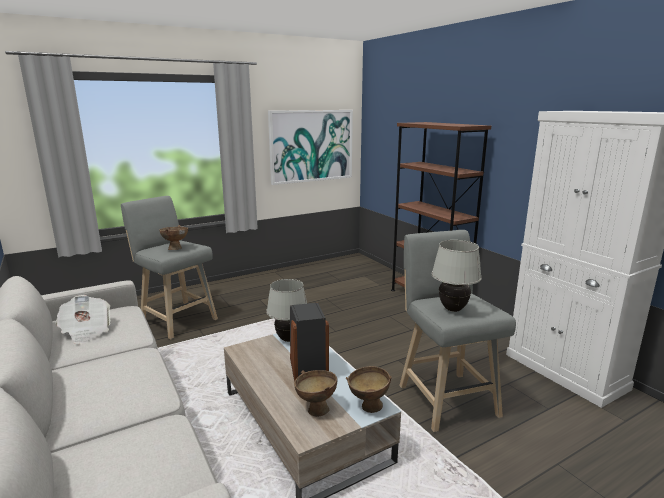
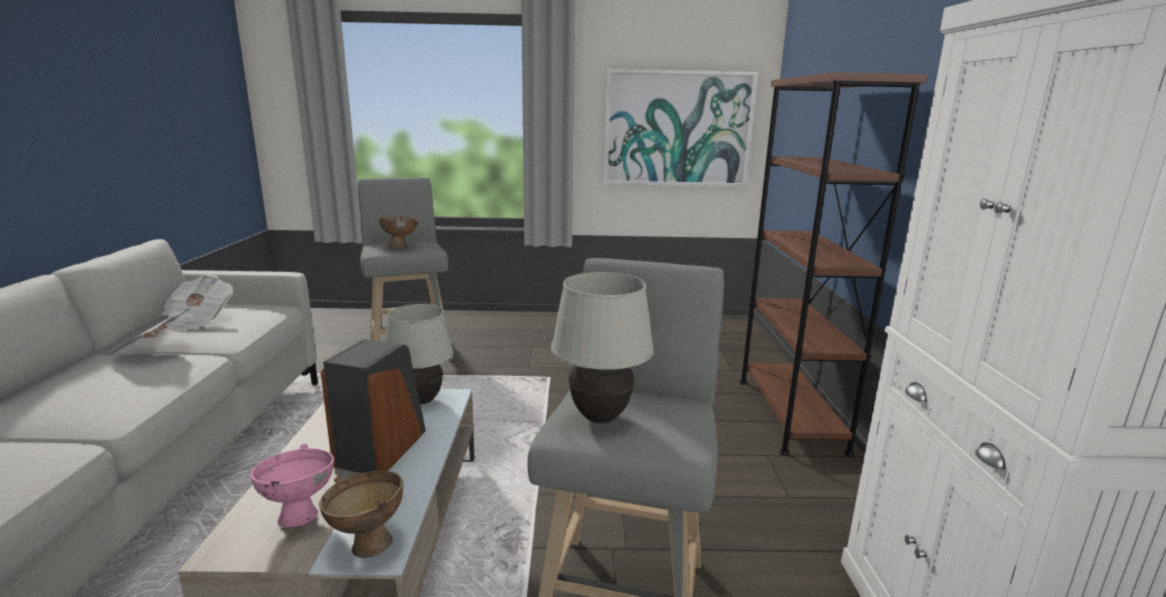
camera: 30 degrees right, 0 degrees up
brown bowl [294,370,337,417] -> pink bowl [250,444,334,528]
none -> newspaper [106,308,190,357]

